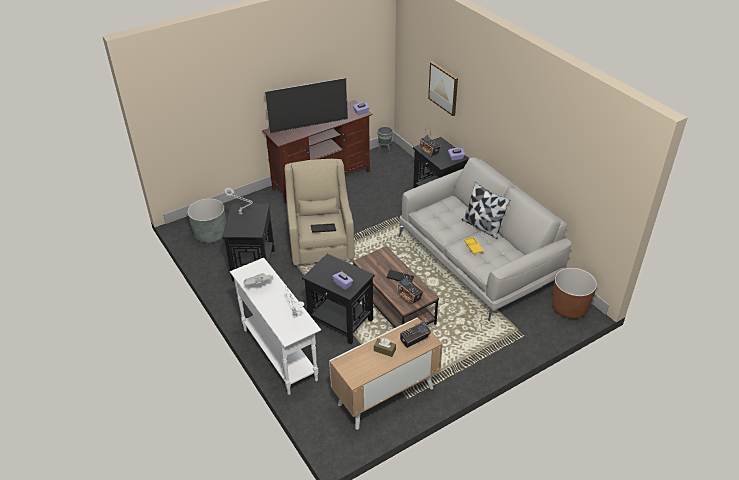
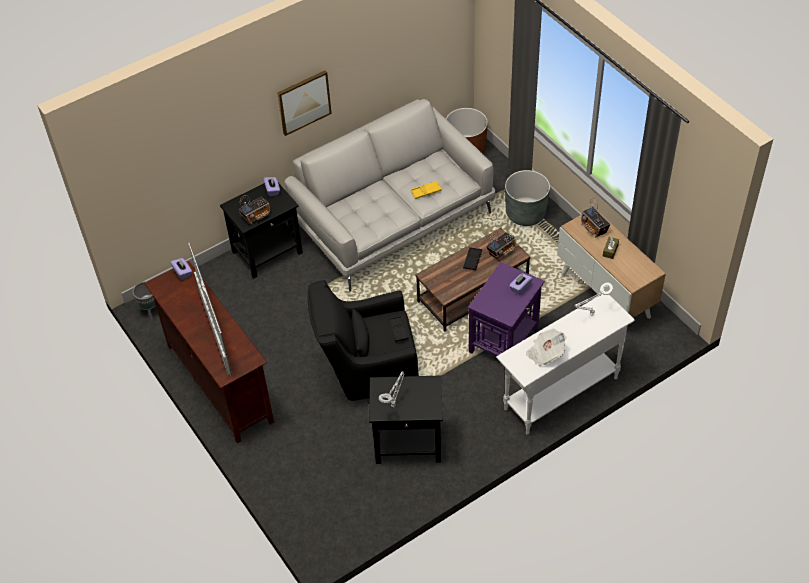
camera: 90 degrees left, 10 degrees up
grey planter [187,198,226,243] -> grey planter moved to [505,170,550,226]
beige armchair [285,159,355,265] -> black armchair [308,280,419,401]
black side table [302,254,375,344] -> purple side table [468,262,544,356]
picture [428,61,458,116] -> picture moved to [277,70,332,136]
pillow [462,182,510,239] -> none

